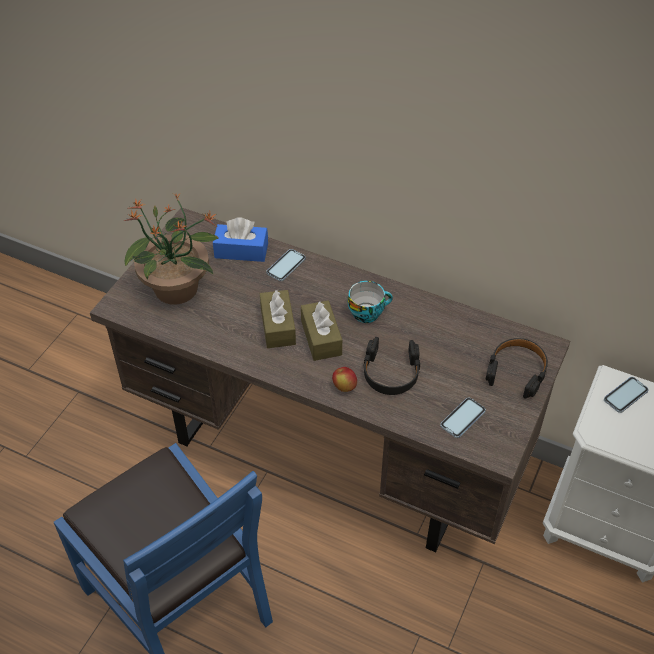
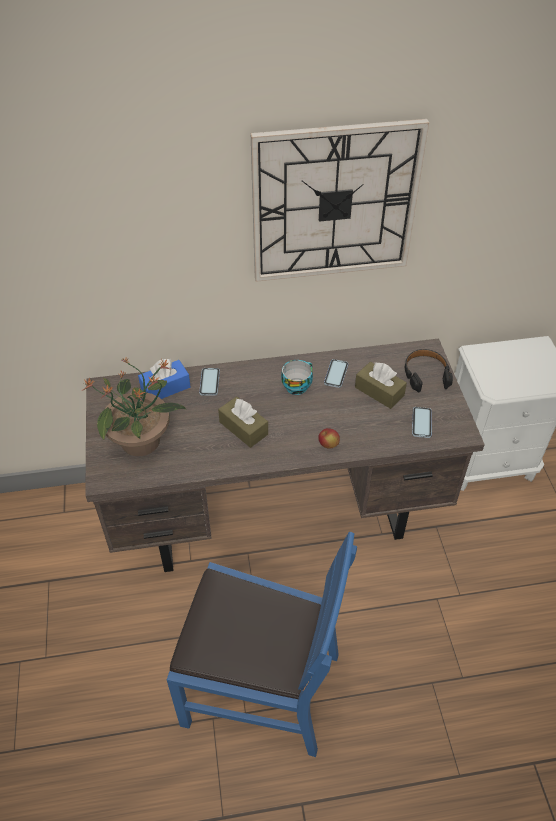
camera: 35 degrees left, 0 degrees up
brown tissue box [301,300,342,361] -> brown tissue box moved to [355,362,407,409]
black headphones [363,337,420,395] -> none
phone [604,377,649,413] -> phone moved to [324,359,348,388]
none -> wall clock [250,119,429,282]

